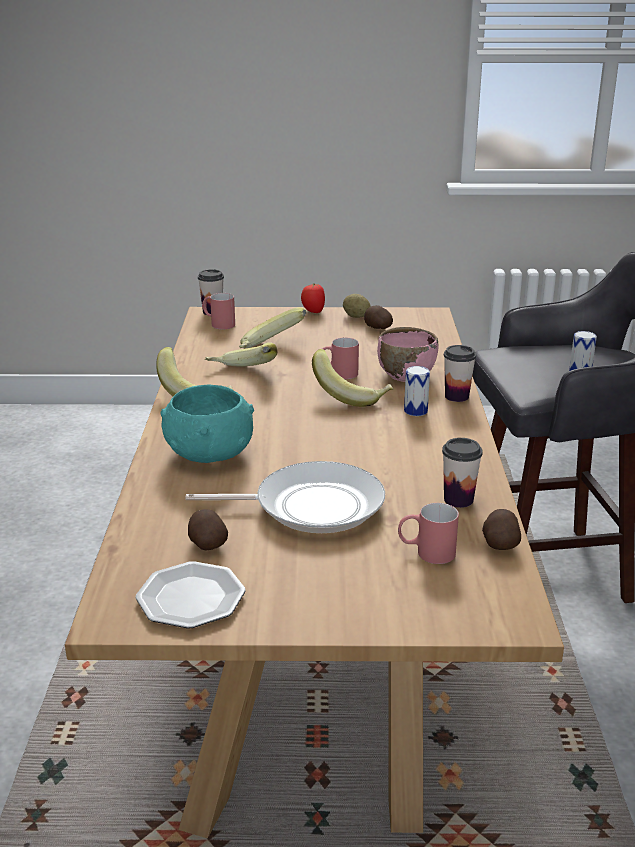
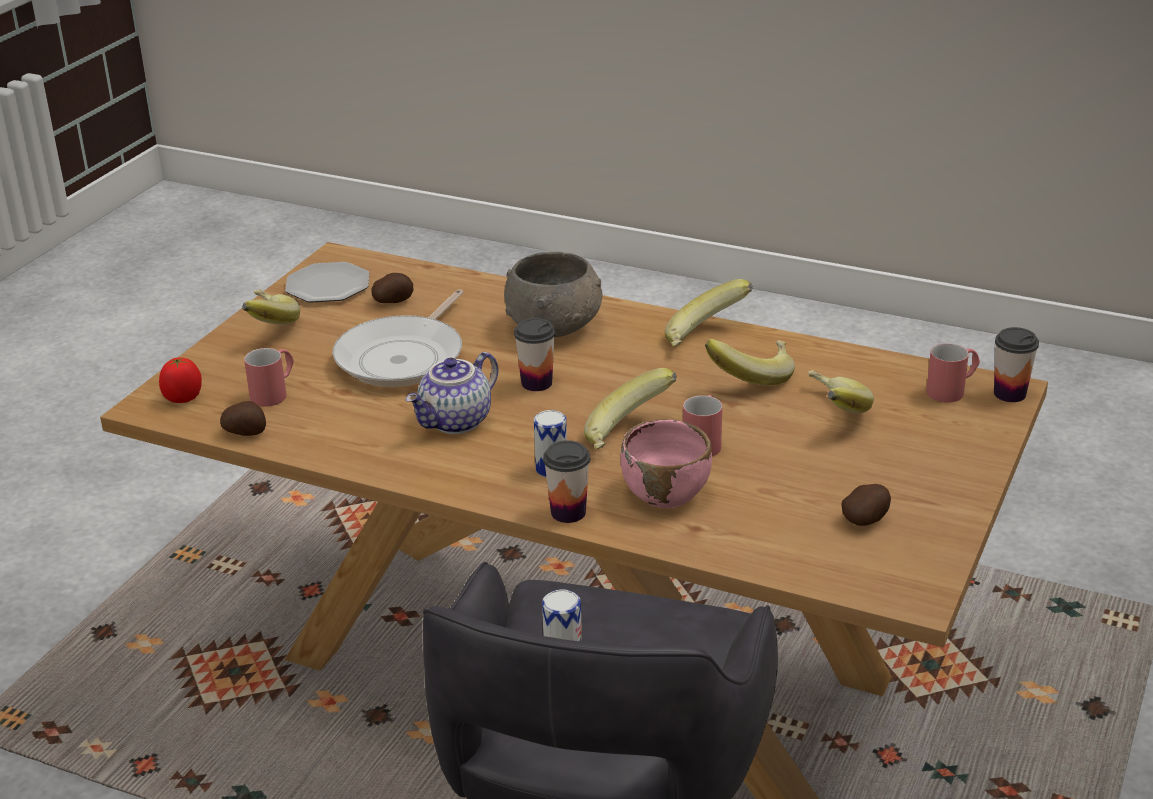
camera: 115 degrees right, 5 degrees up
turquoise bowl [160,385,254,463] -> grey bowl [504,252,603,337]
tomato [301,283,325,313] -> tomato moved to [159,357,202,403]
potato [343,294,371,318] -> none
cup [442,438,483,508] -> cup moved to [514,318,556,391]
none -> banana [242,289,300,325]
none -> teapot [406,352,498,434]

